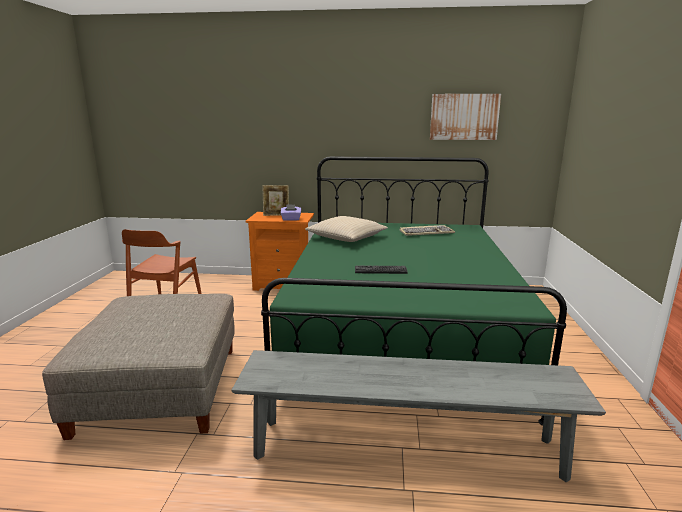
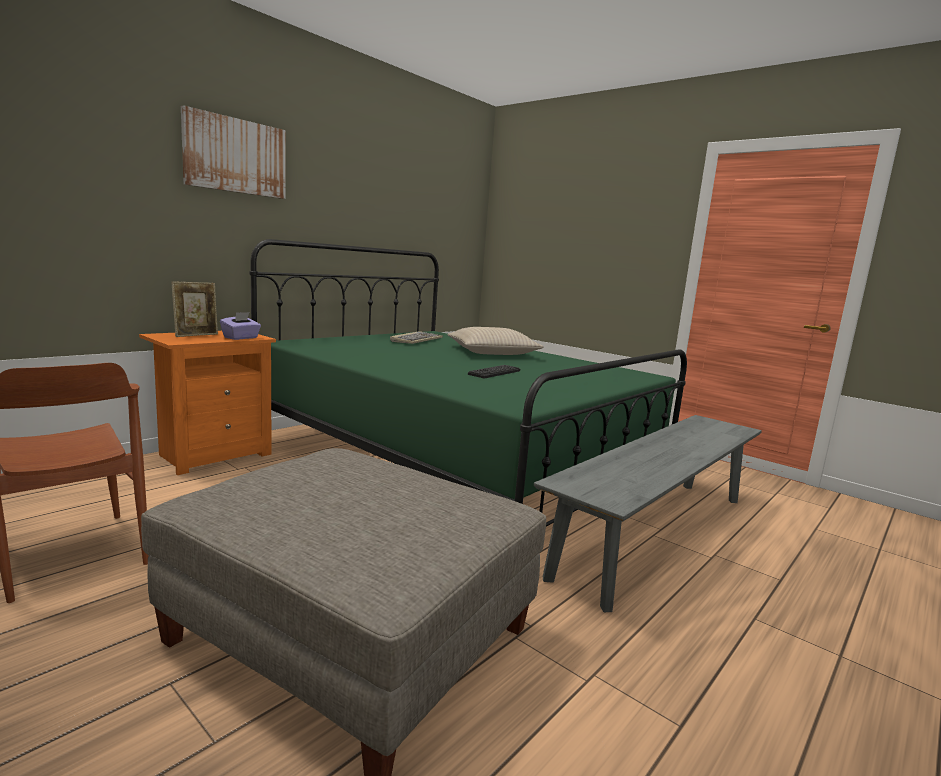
camera: 55 degrees left, 5 degrees down
beige pillow [305,216,388,242] -> beige pillow moved to [447,327,544,355]
picture [430,94,501,140] -> picture moved to [181,105,286,199]

